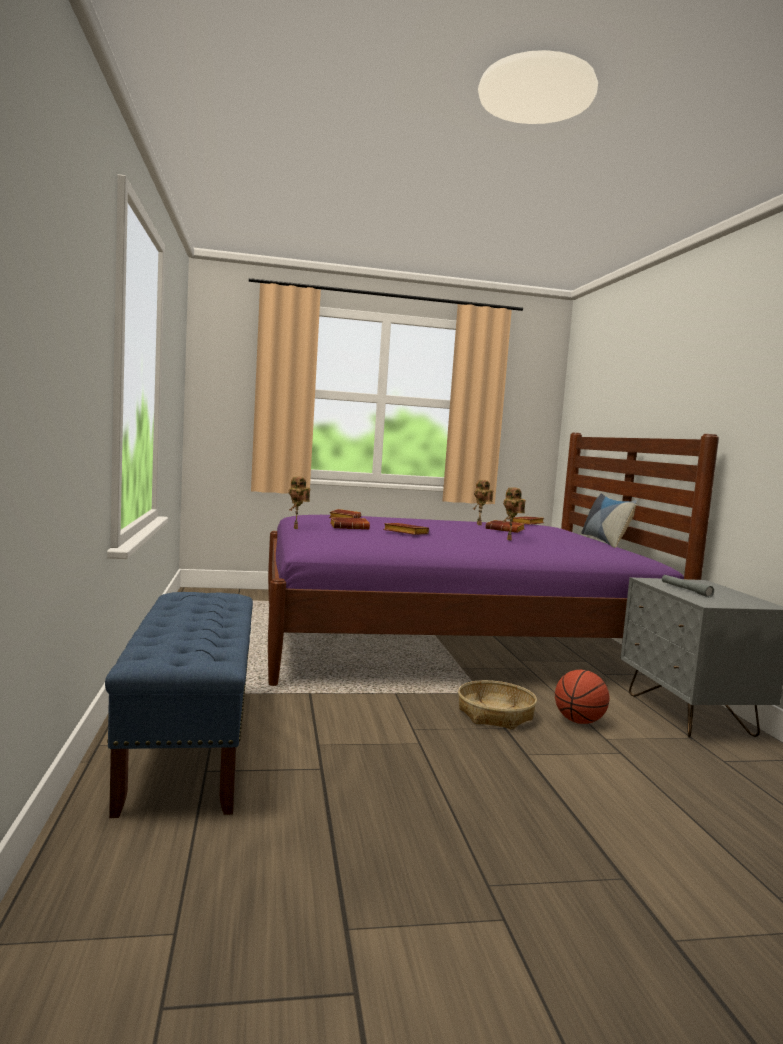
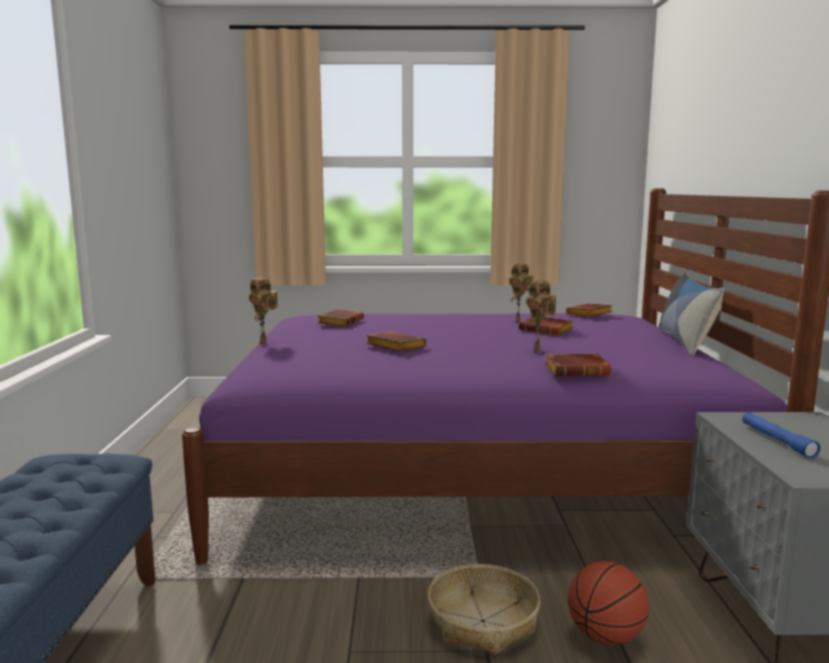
camera: 10 degrees right, 5 degrees up
brown book [330,517,370,529] -> brown book moved to [545,354,611,376]
grey flashlight [662,575,714,597] -> blue flashlight [742,413,821,459]

